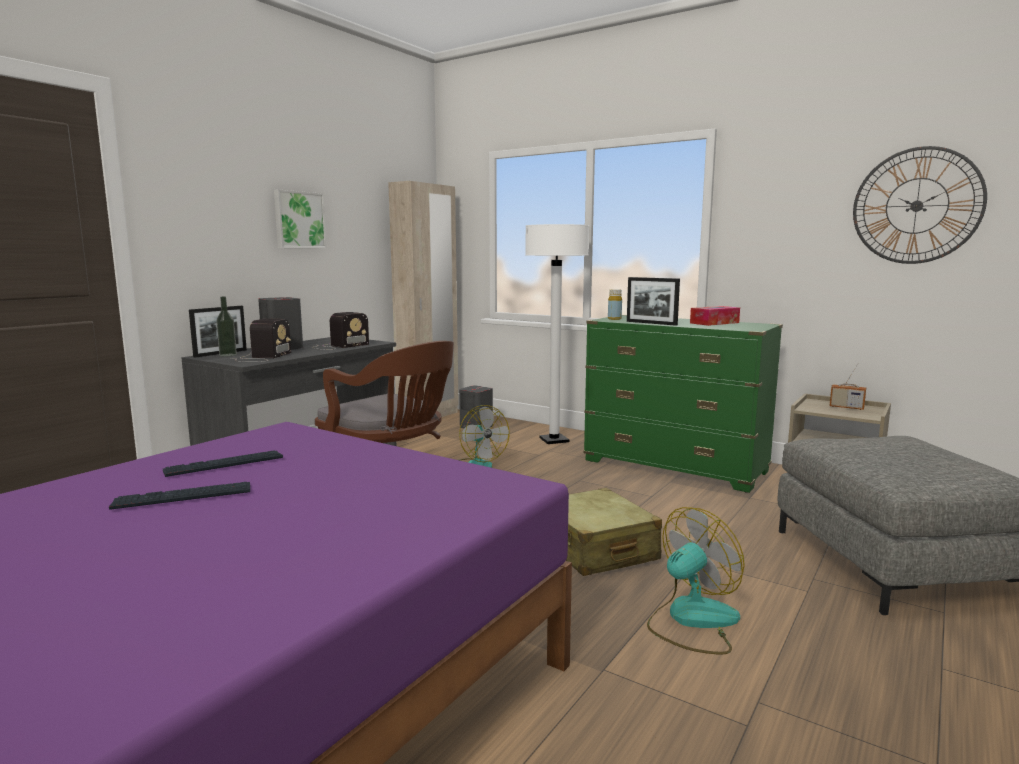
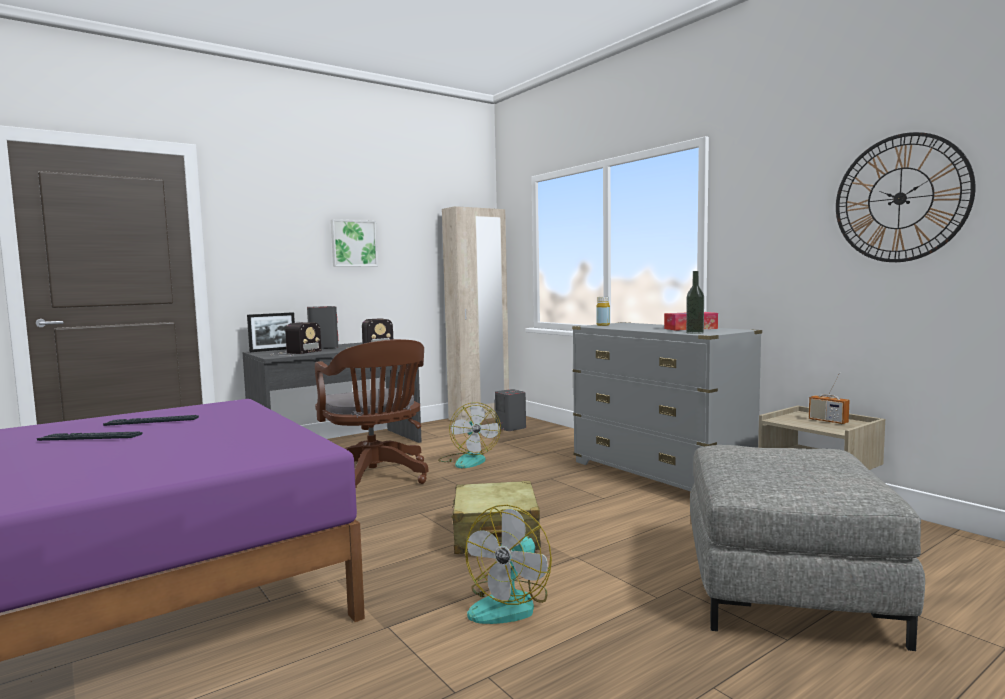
camera: 20 degrees right, 5 degrees down
bottle [216,296,237,357] -> bottle moved to [686,271,704,334]
white floor lamp [525,224,589,444] -> none
green dresser [583,315,783,493] -> grey dresser [572,322,762,492]
picture frame [627,277,680,326] -> none
fan [647,507,745,654] -> fan turned 135 degrees clockwise [465,505,552,624]

